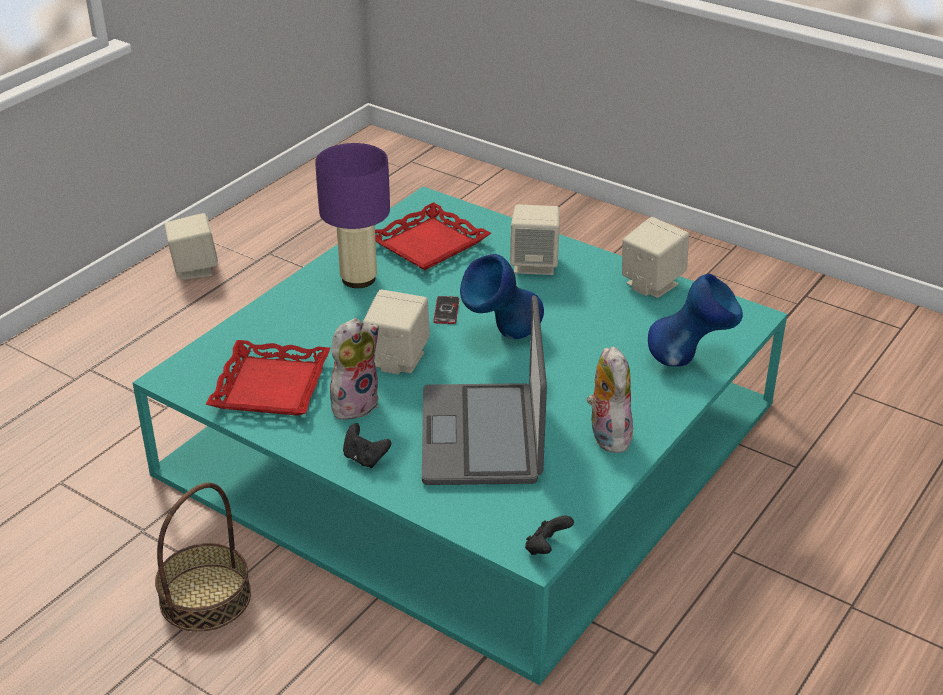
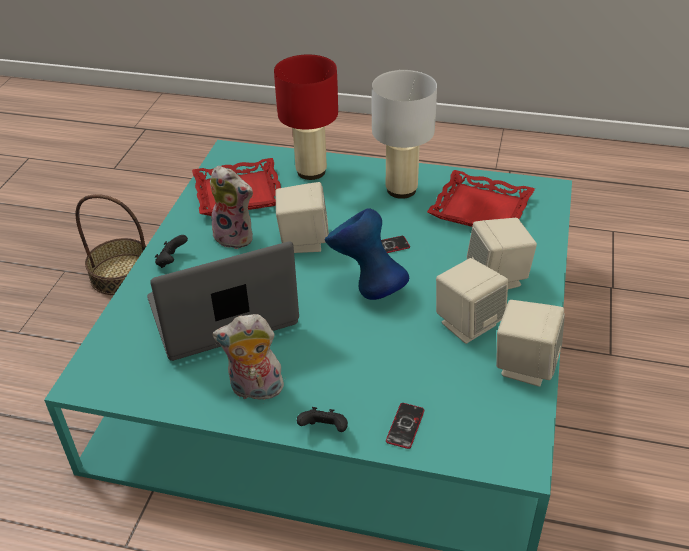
camera: 70 degrees right, 5 degrees up
beige speaker [164,213,218,280] -> beige speaker moved to [436,258,508,344]
purple table lamp [315,143,390,288] -> white table lamp [372,70,437,199]
black game controller [525,516,574,555] -> black game controller moved to [297,407,348,432]
plush toy [587,346,633,453] -> plush toy turned 150 degrees counterclockwise [212,314,285,404]
blue vase [648,274,743,367] -> phone [386,403,424,449]
none -> red table lamp [274,55,338,180]

